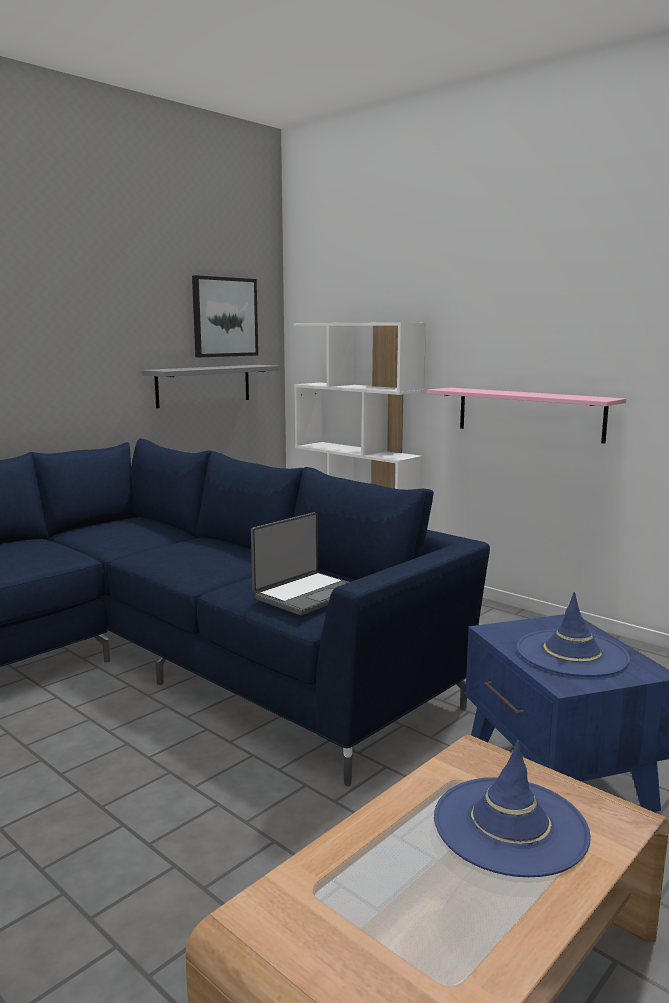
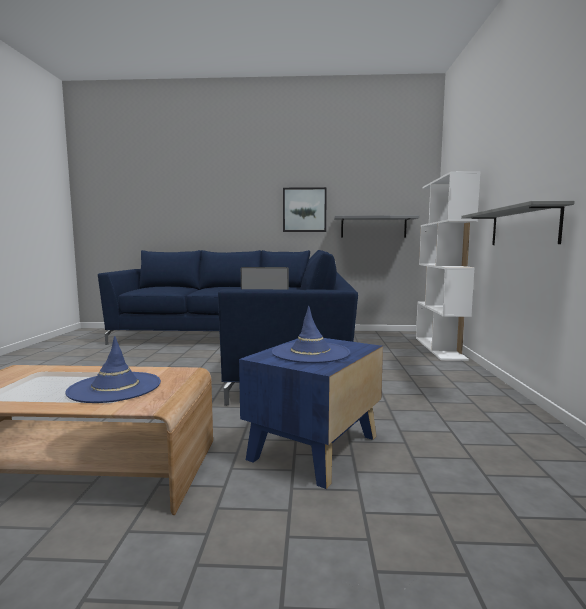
camera: 50 degrees right, 5 degrees down
picture [192,275,258,357] -> picture moved to [283,187,327,232]
pink shelf [427,387,626,444] -> grey shelf [461,201,575,245]

